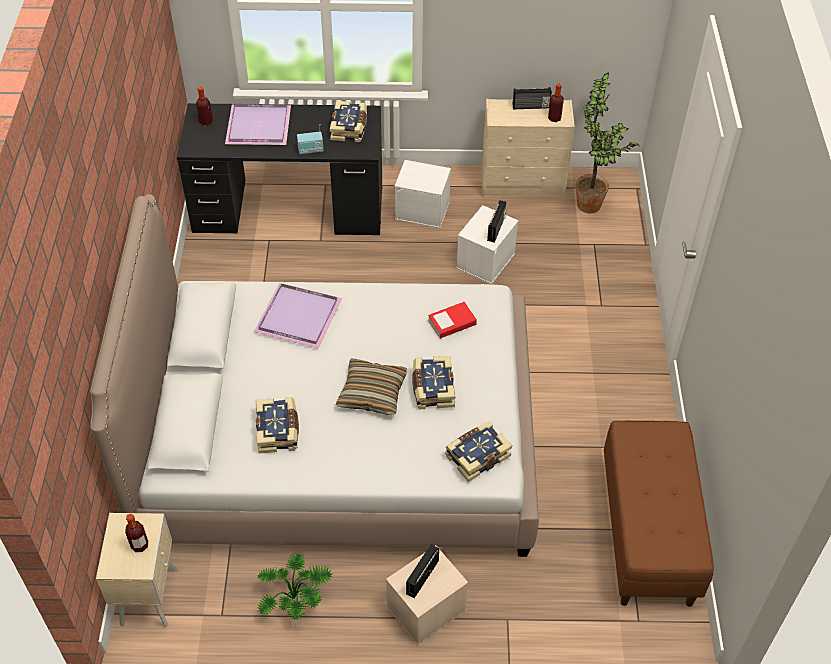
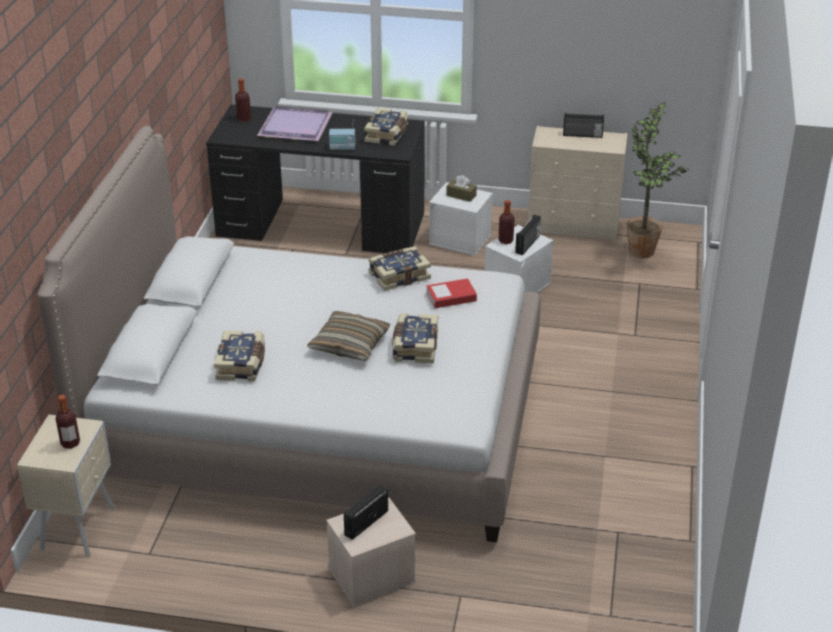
camera: 10 degrees right, 15 degrees down
purple tray [254,283,342,349] -> none
potted plant [257,553,333,621] -> none
book [445,421,512,482] -> book moved to [369,246,431,291]
bottle [548,84,564,122] -> bottle moved to [499,200,515,244]
brown bench [604,420,714,607] -> none
none -> brown tissue box [447,175,477,202]

